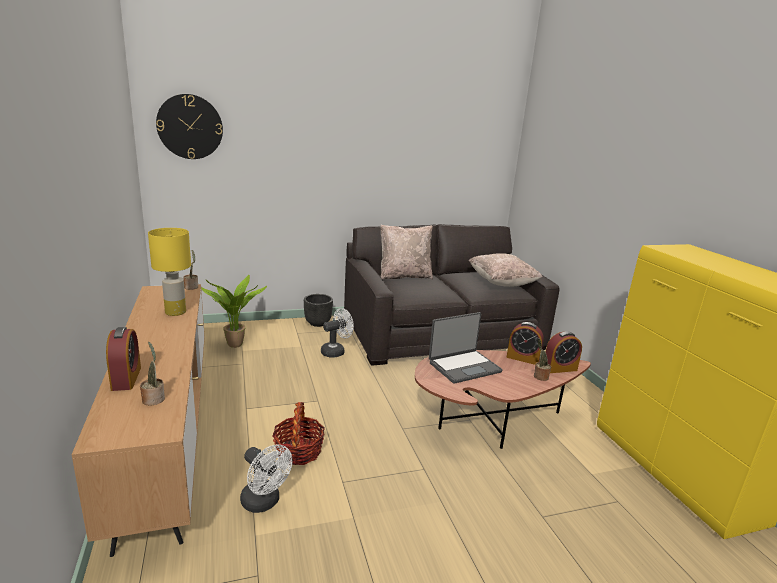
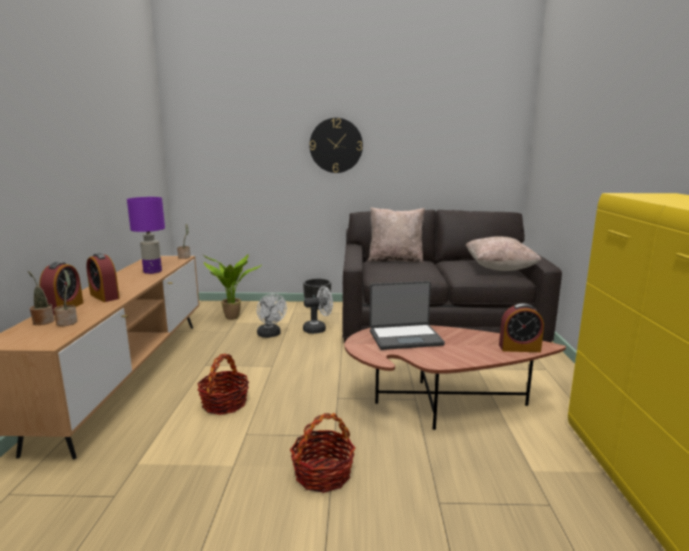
camera: 20 degrees right, 5 degrees down
yellow table lamp [148,228,191,316] -> purple table lamp [127,197,165,274]
wall clock [156,94,223,159] -> wall clock moved to [309,118,363,173]
white fan [240,445,292,513] -> white fan moved to [257,293,287,338]
alarm clock [507,322,544,365] -> alarm clock moved to [86,253,120,302]
potted plant [534,338,551,381] -> potted plant moved to [28,271,54,325]
none -> basket [290,413,355,493]

